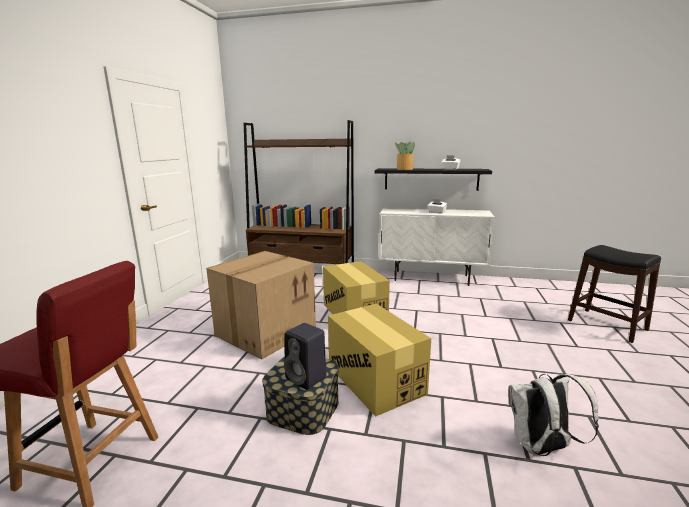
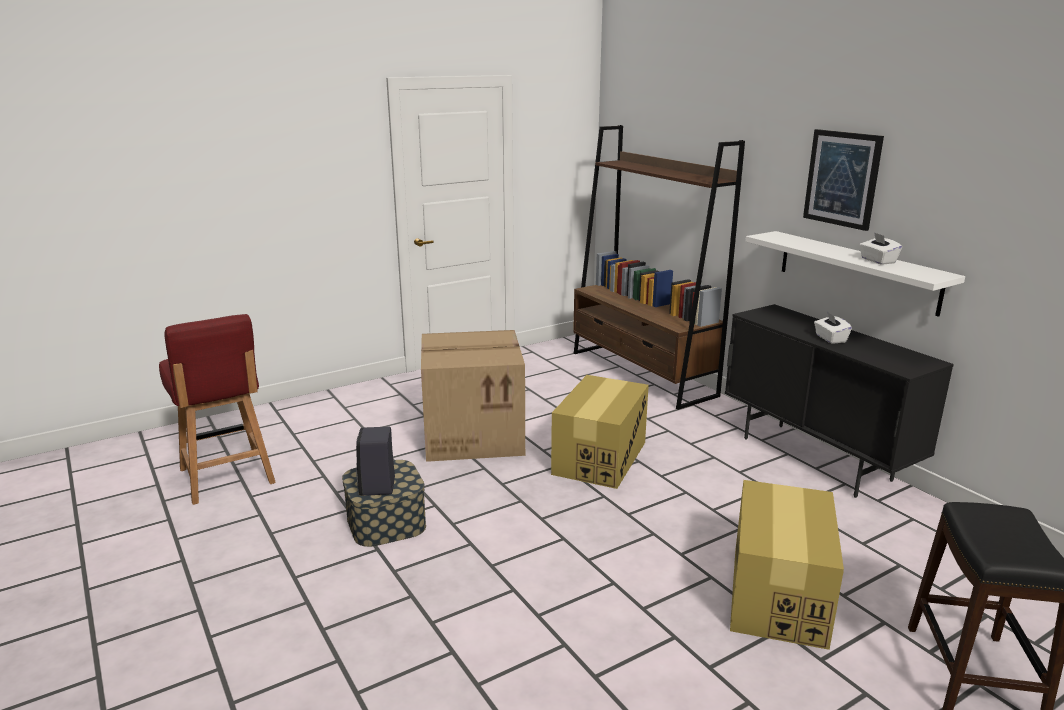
camera: 45 degrees right, 5 degrees up
cardboard box [328,304,431,417] -> cardboard box moved to [730,480,844,650]
black shelf [375,168,492,191] -> white shelf [745,231,965,317]
white cabinet [379,208,495,286] -> black cabinet [725,304,954,498]
potted plant [395,141,415,170] -> none
white backpack [508,374,599,456] -> none
none -> picture [803,129,884,231]

